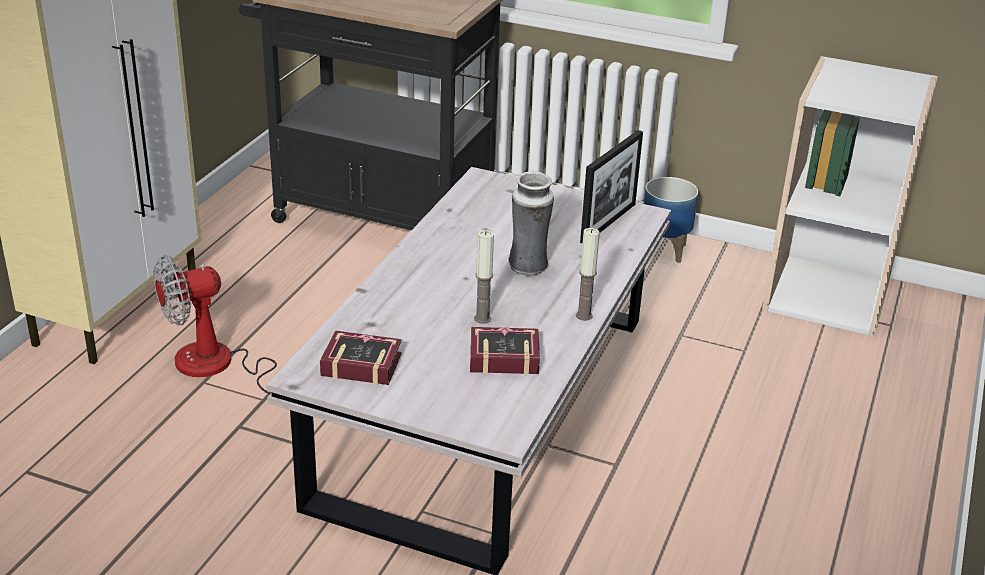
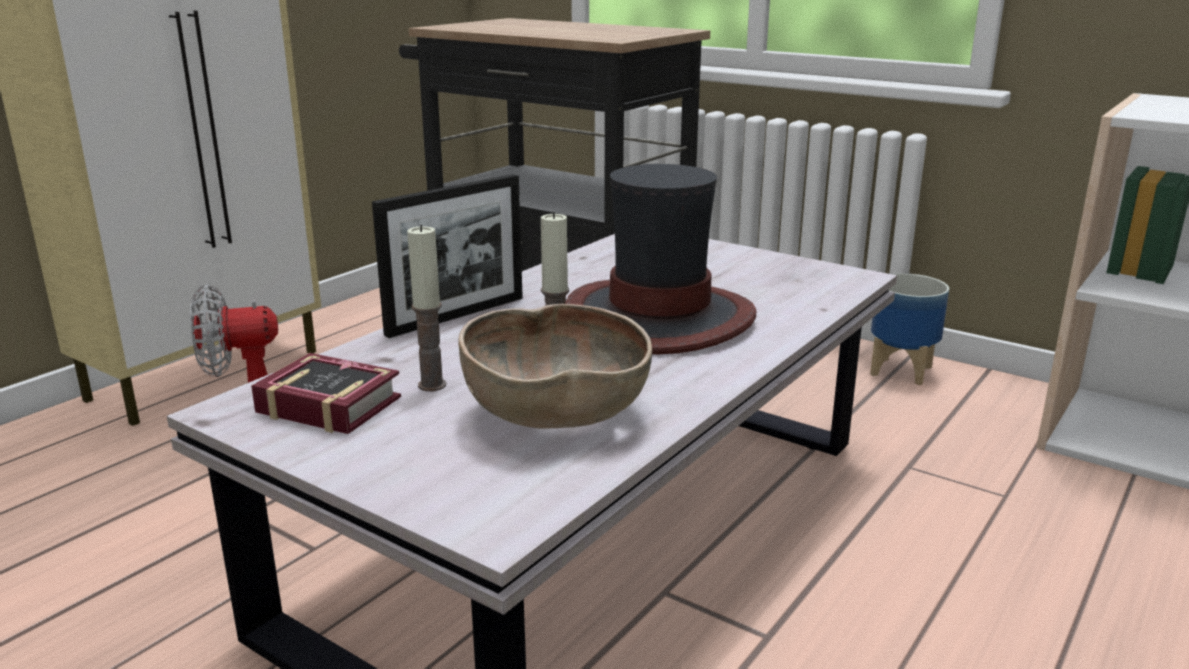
camera: 15 degrees right, 10 degrees down
book [470,327,540,375] -> brown bowl [458,304,652,428]
vase [509,171,554,276] -> hat [565,164,756,354]
candle [576,228,600,321] -> candle moved to [407,225,446,391]
picture frame [580,130,643,244] -> picture frame moved to [372,174,523,338]

